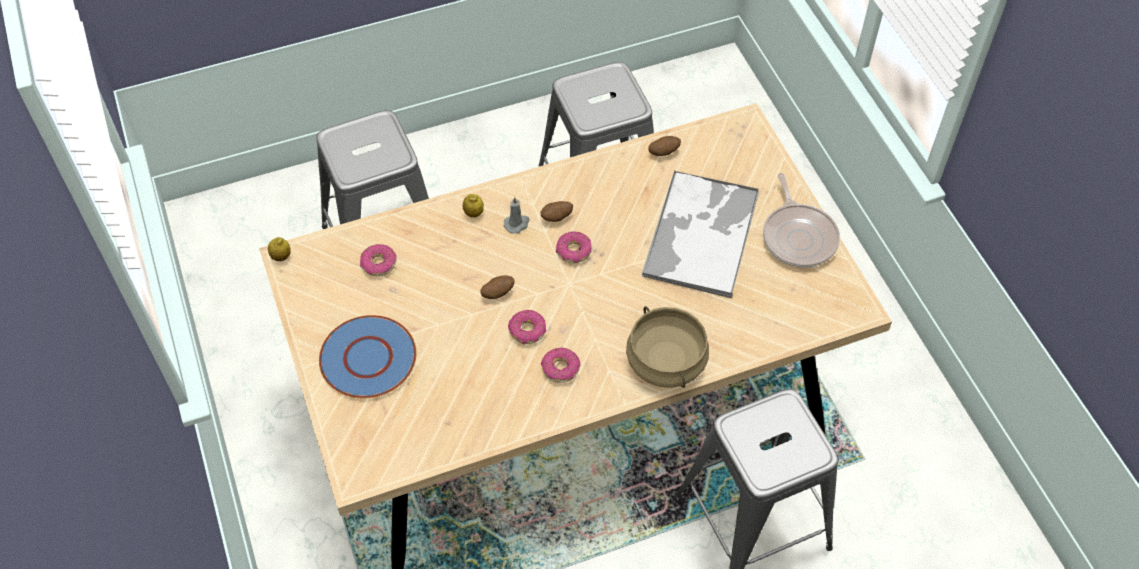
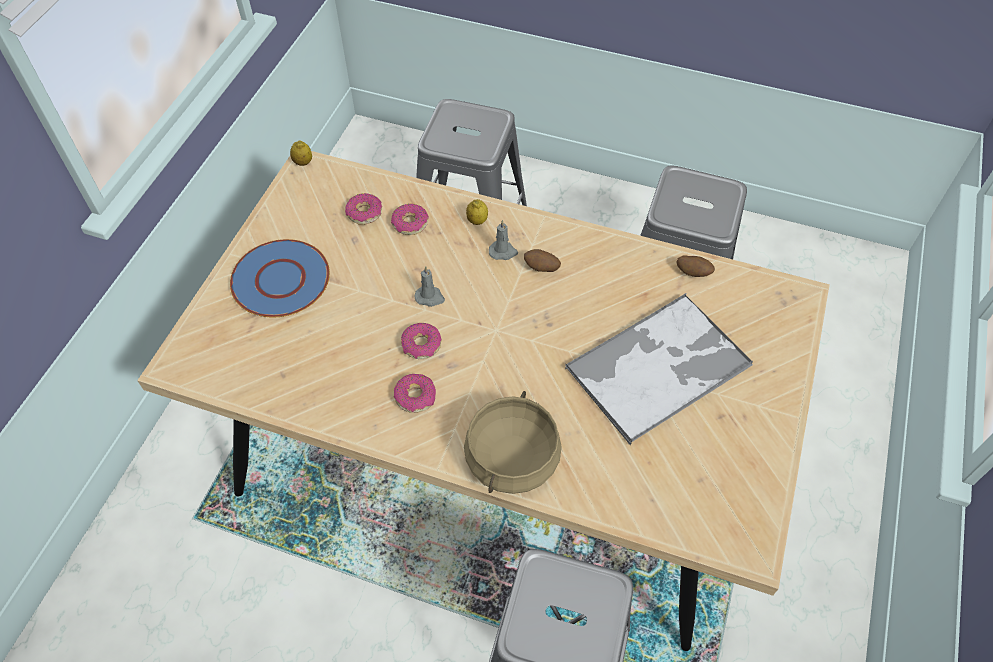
camera: 40 degrees right, 0 degrees up
potato [480,275,515,299] -> grey candle [414,266,445,307]
donut [556,232,592,263] -> donut moved to [391,204,429,235]
frying pan [763,173,840,267] -> none

